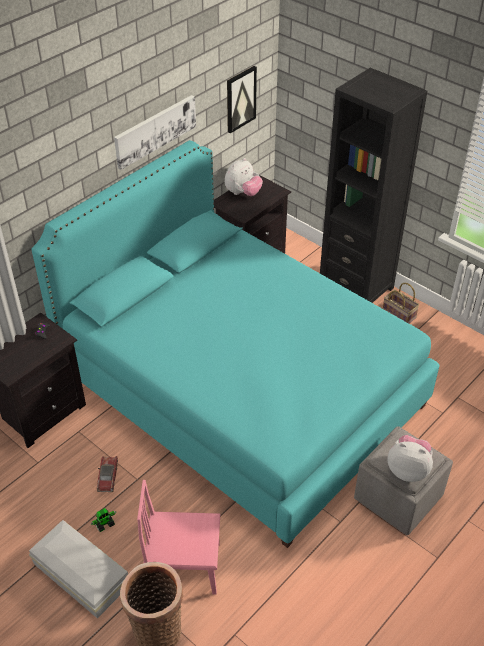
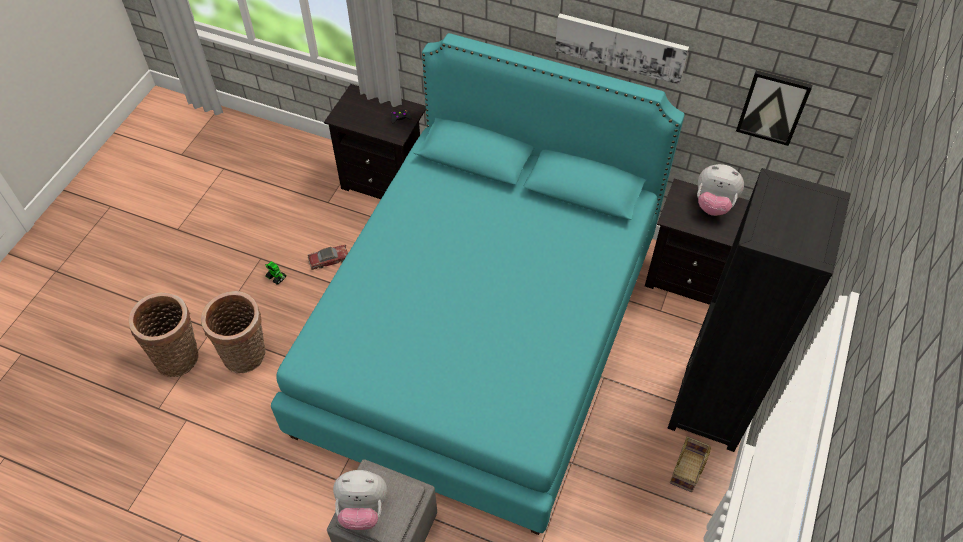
camera: 70 degrees right, 10 degrees up
white storage box [29,520,128,618] -> none
pink chair [137,480,220,595] -> basket [201,291,266,373]
plush toy [387,435,433,482] -> plush toy turned 90 degrees clockwise [333,470,387,530]

